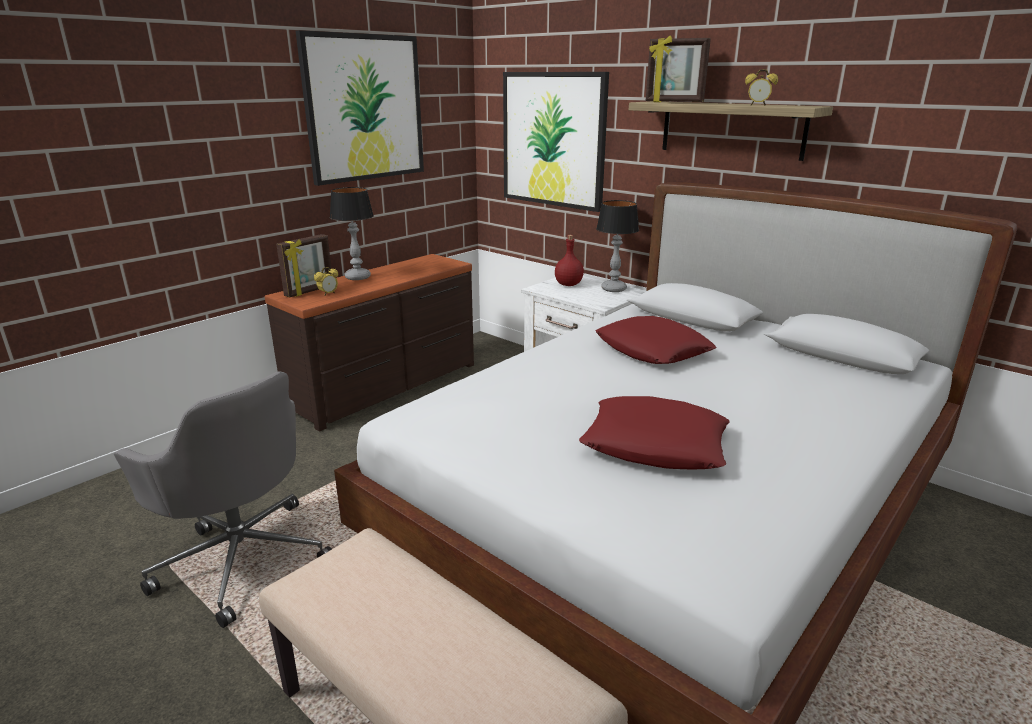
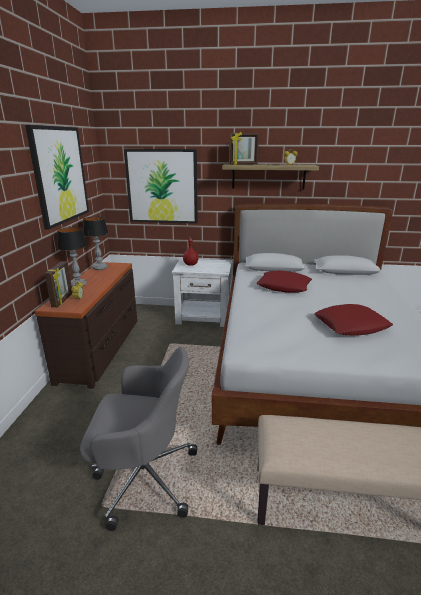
camera: 35 degrees left, 0 degrees up
table lamp [596,200,639,292] -> table lamp moved to [83,216,108,270]

